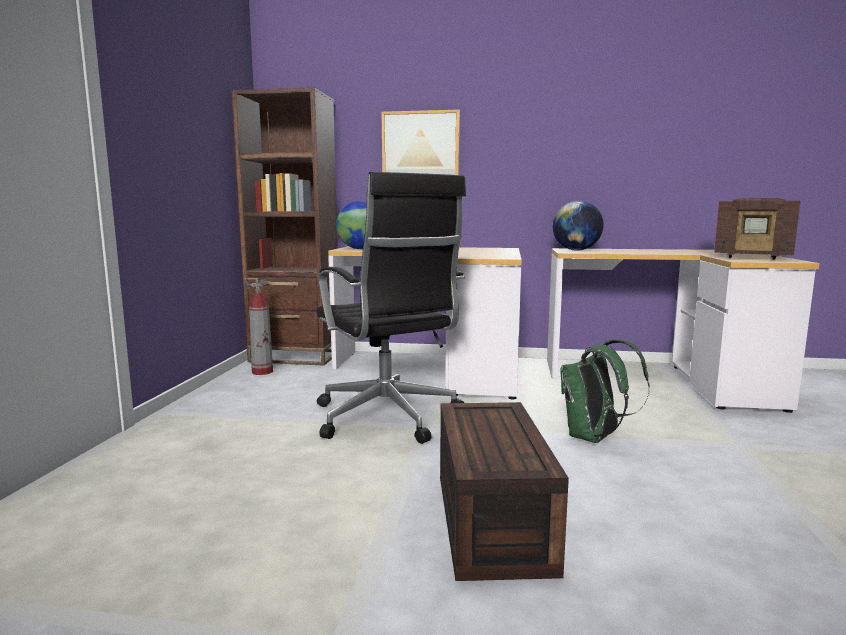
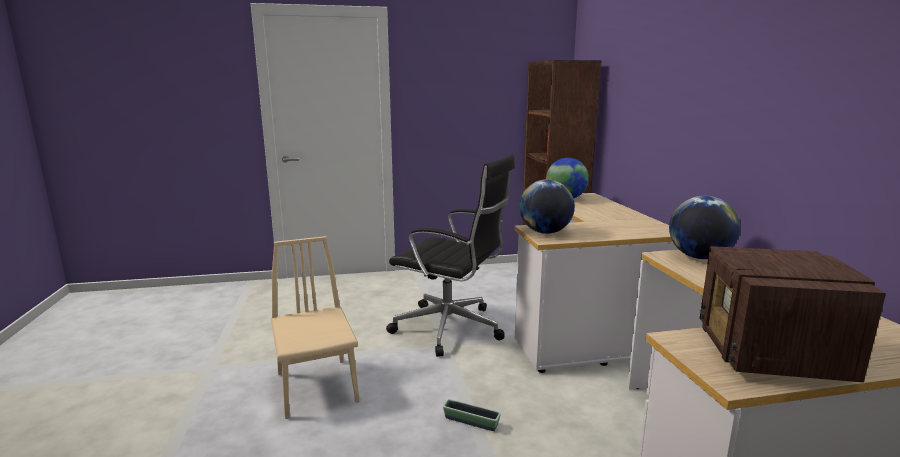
camera: 70 degrees right, 5 degrees up
fire extinguisher [244,278,273,375] -> none
black office chair [317,172,466,444] -> black office chair turned 105 degrees counterclockwise [386,154,515,357]
picture [381,110,460,175] -> none
brown storage box [440,402,569,581] -> beige chair [271,236,359,419]
green backpack [561,339,650,443] -> planter [443,399,501,431]
none -> globe [519,179,575,234]

